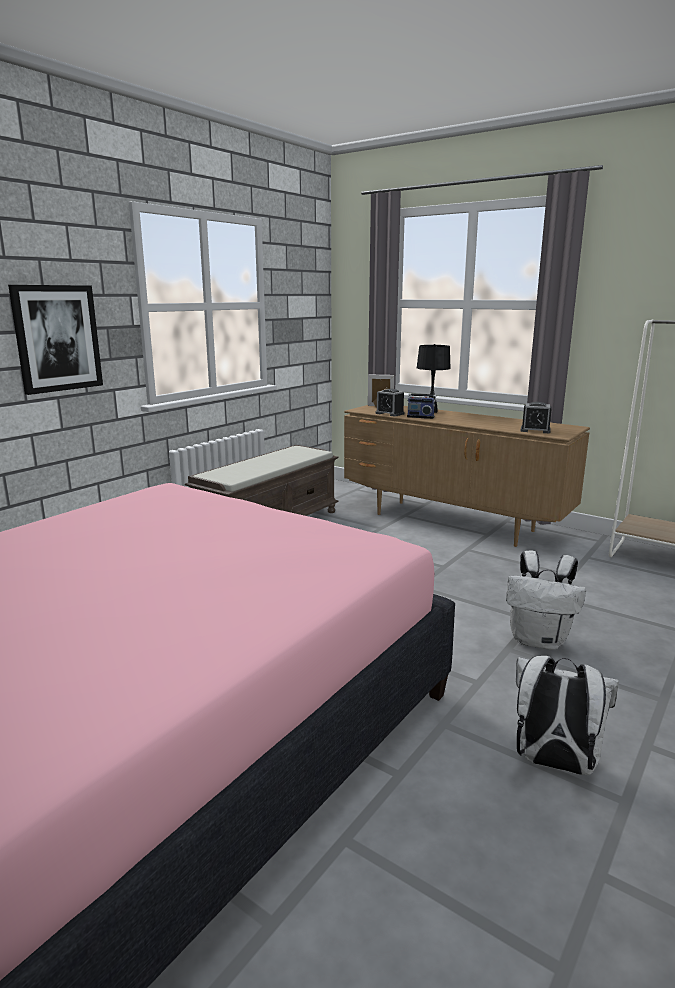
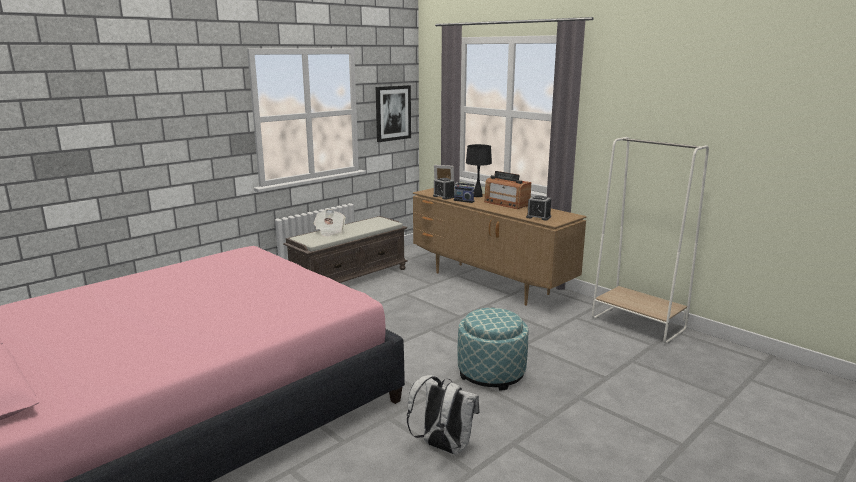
camera: 10 degrees right, 0 degrees up
picture [8,285,103,395] -> picture moved to [376,85,411,142]
white backpack [506,550,586,650] -> ottoman [458,308,528,391]
none -> newspaper [313,209,346,237]
none -> radio [484,171,531,209]

